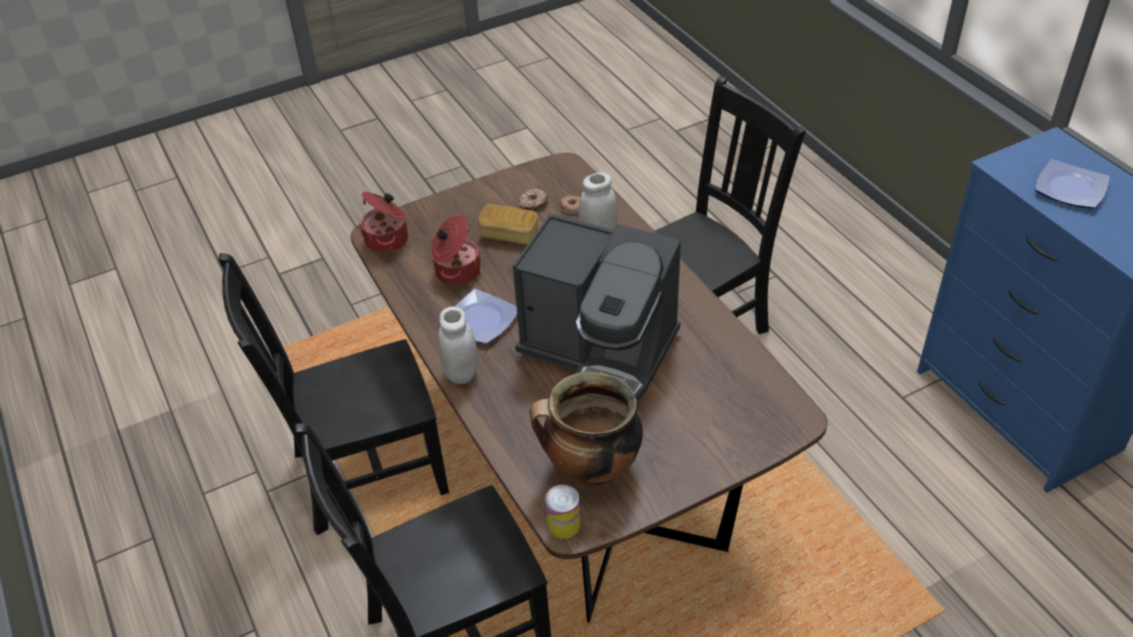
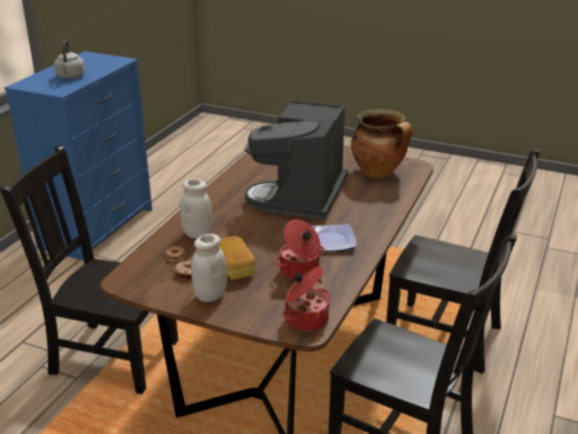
camera: 130 degrees left, 15 degrees down
white jar [438,307,478,384] -> white jar moved to [191,234,227,302]
coffee machine [513,213,681,401] -> coffee machine turned 150 degrees counterclockwise [244,100,348,220]
can [545,485,580,539] -> none
plate [1035,159,1110,209] -> grey kettle [54,40,85,79]

